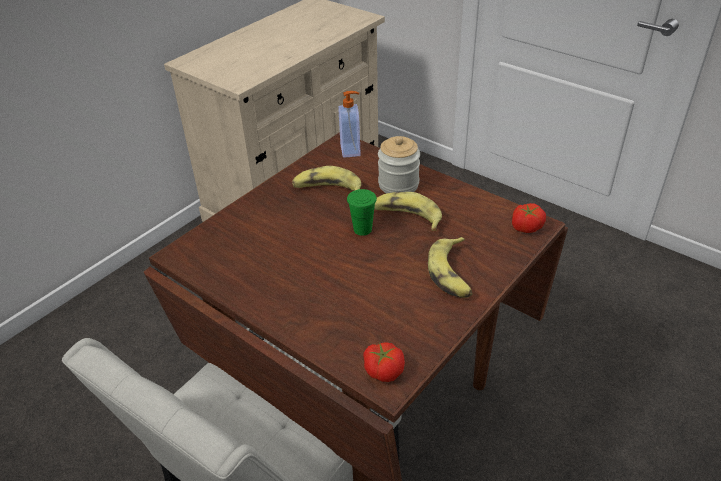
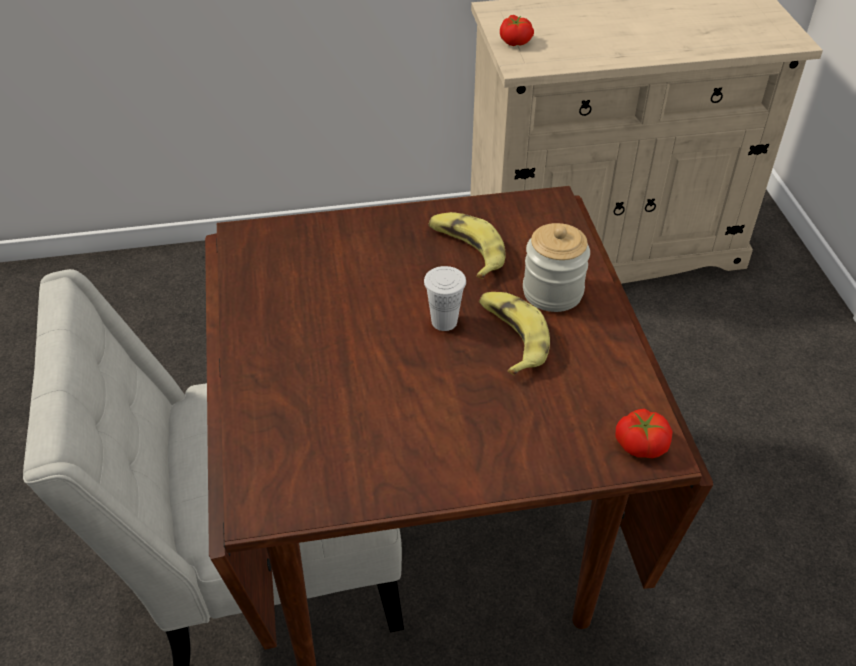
camera: 40 degrees right, 5 degrees up
soap dispenser [338,91,361,158] -> none
green cup [347,189,377,236] -> white cup [424,266,466,331]
tomato [363,342,405,382] -> tomato moved to [500,15,534,46]
banana [428,237,473,298] -> none

